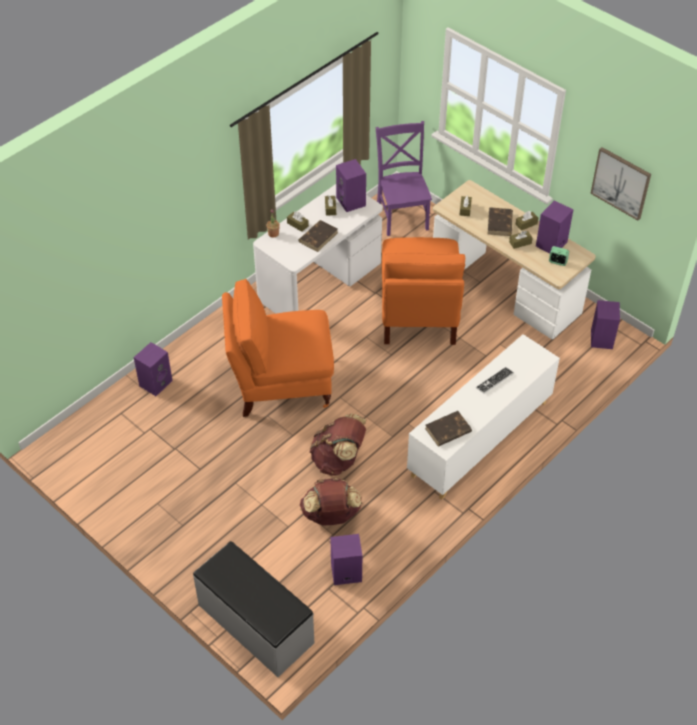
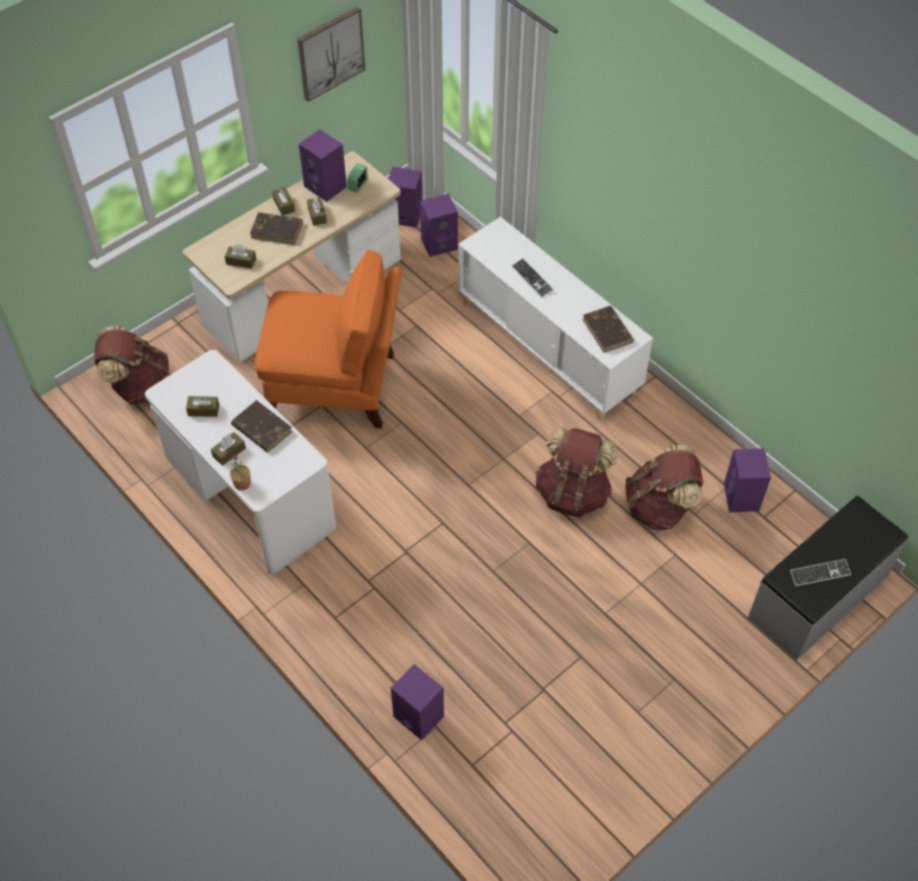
camera: 85 degrees left, 5 degrees up
orange chair [222,279,334,417] -> none
purple speaker [336,159,366,212] -> purple speaker moved to [420,194,458,257]
purple chair [376,121,432,236] -> brown backpack [94,326,169,404]
none -> keyboard [790,559,851,586]

